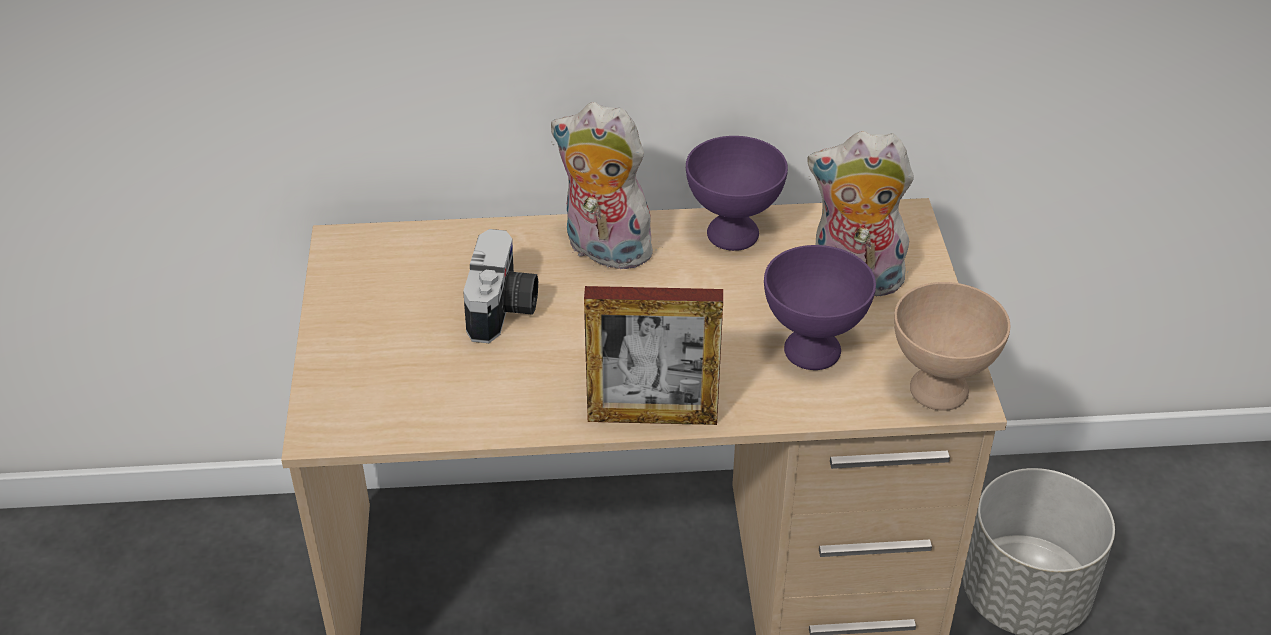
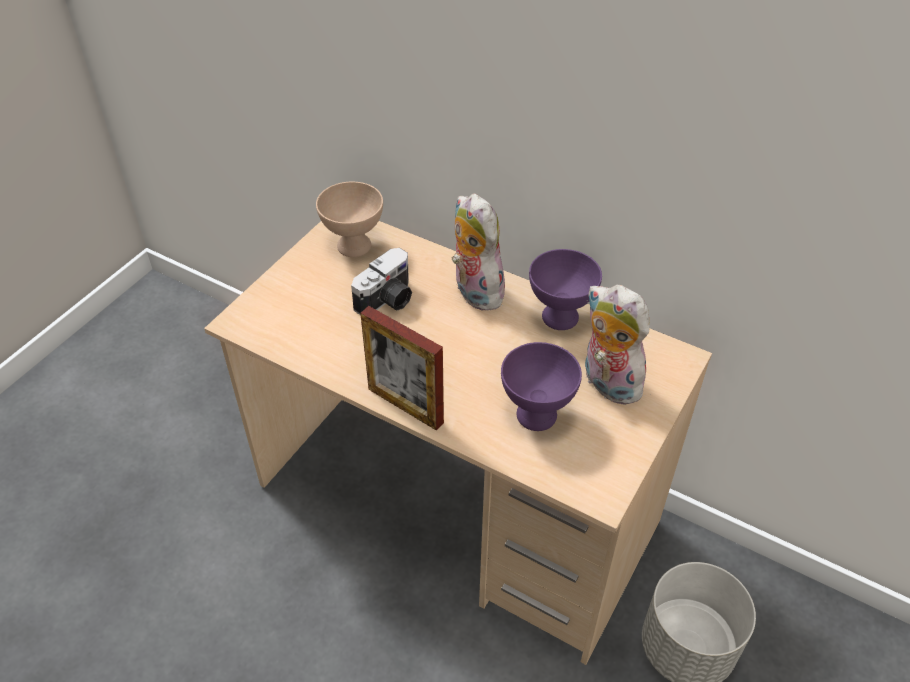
camera: 35 degrees right, 5 degrees up
beige bowl [894,282,1010,411] -> beige bowl moved to [316,182,383,257]

